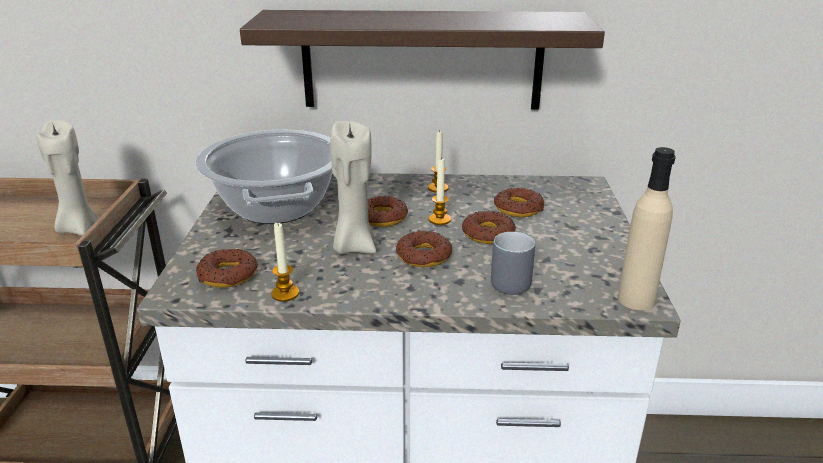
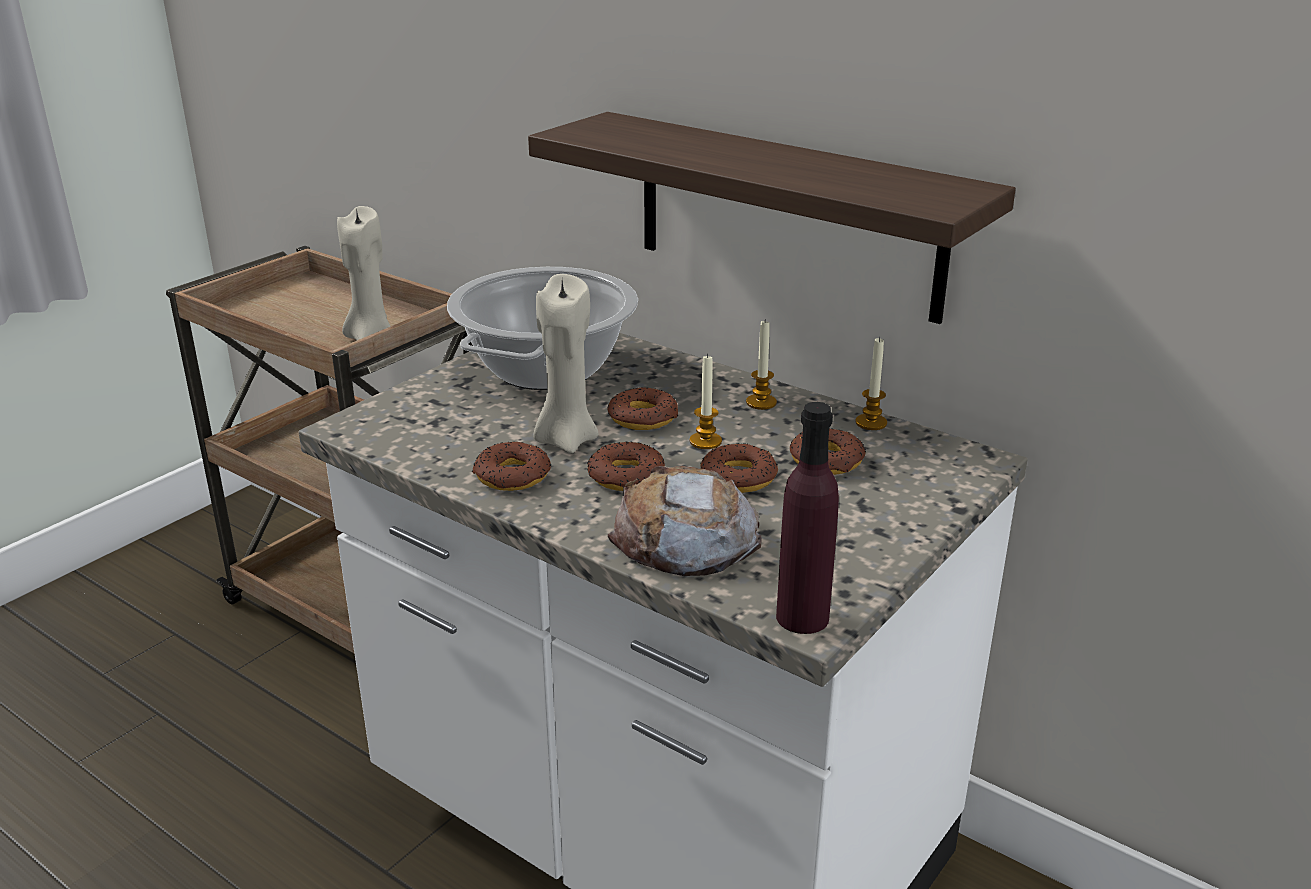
camera: 35 degrees right, 0 degrees up
donut [196,249,258,288] -> donut moved to [472,441,551,491]
candle [271,223,299,302] -> candle moved to [855,337,887,430]
grey mug [491,232,535,295] -> bread [608,466,762,576]
beige bottle [618,147,676,310] -> purple bottle [776,402,839,634]

